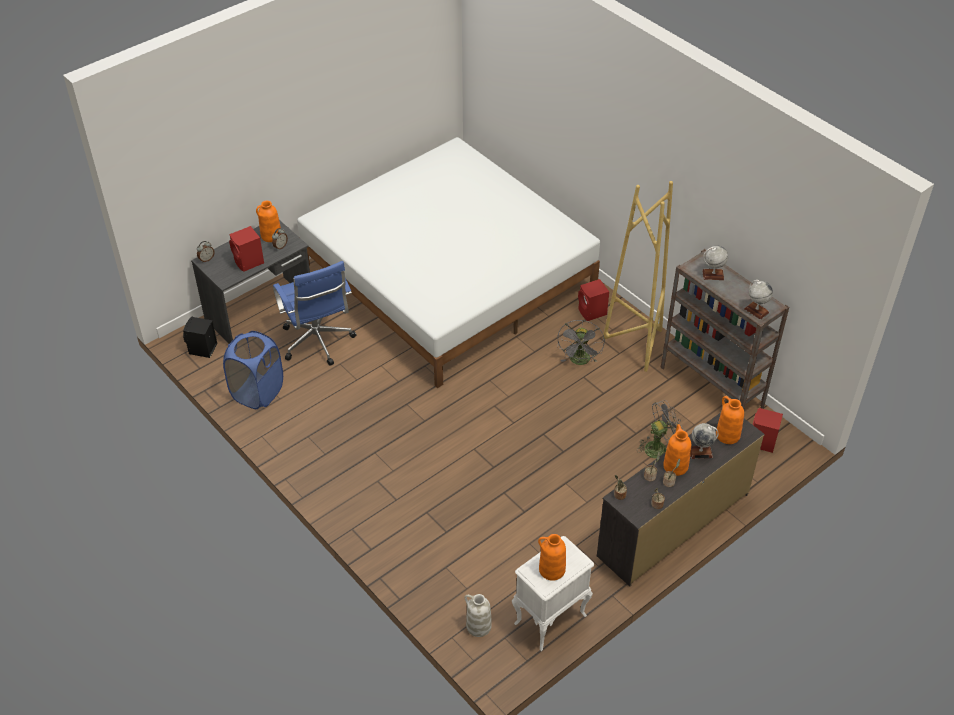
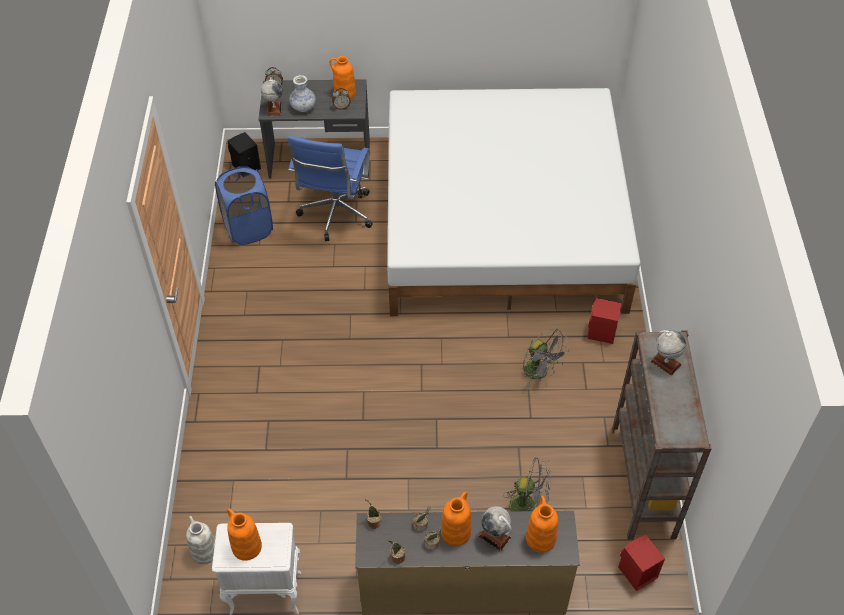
camera: 40 degrees right, 5 degrees up
red speaker [229,226,264,272] -> vase [289,75,316,112]
grey fan [557,320,605,365] -> grey fan turned 90 degrees counterclockwise [523,328,569,387]
yellow clothes rack [603,181,673,372] -> none
globe [744,280,773,320] -> globe moved to [261,78,283,116]

